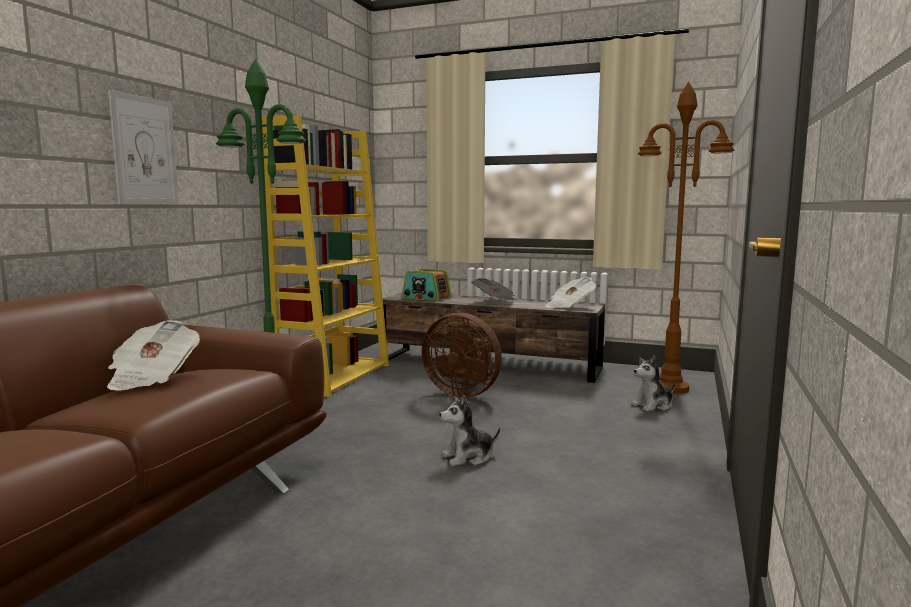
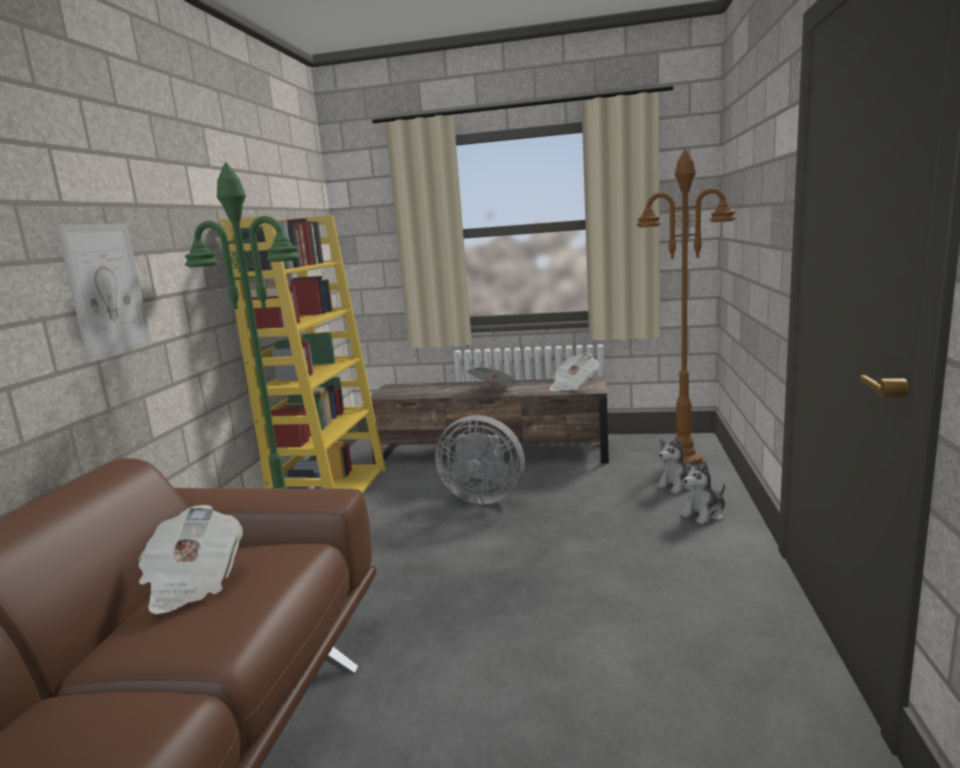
camera: 10 degrees left, 5 degrees up
radio [402,269,452,301] -> none
brown fan [422,313,502,397] -> grey fan [435,415,525,504]
plush toy [439,395,500,466] -> plush toy moved to [680,460,725,524]

